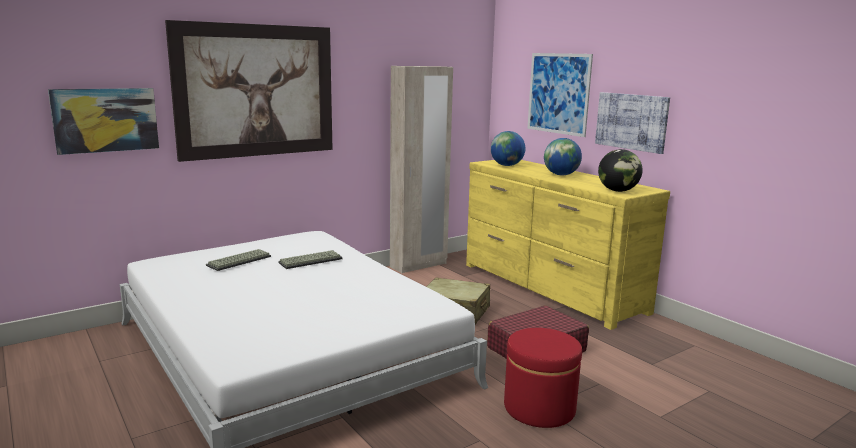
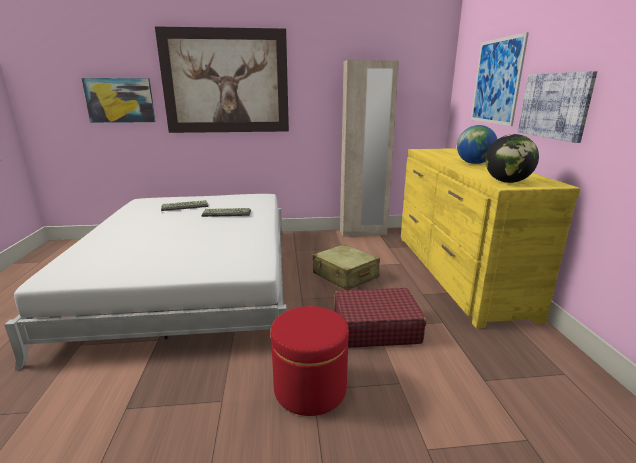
camera: 30 degrees right, 5 degrees up
globe [491,131,525,166] -> none

